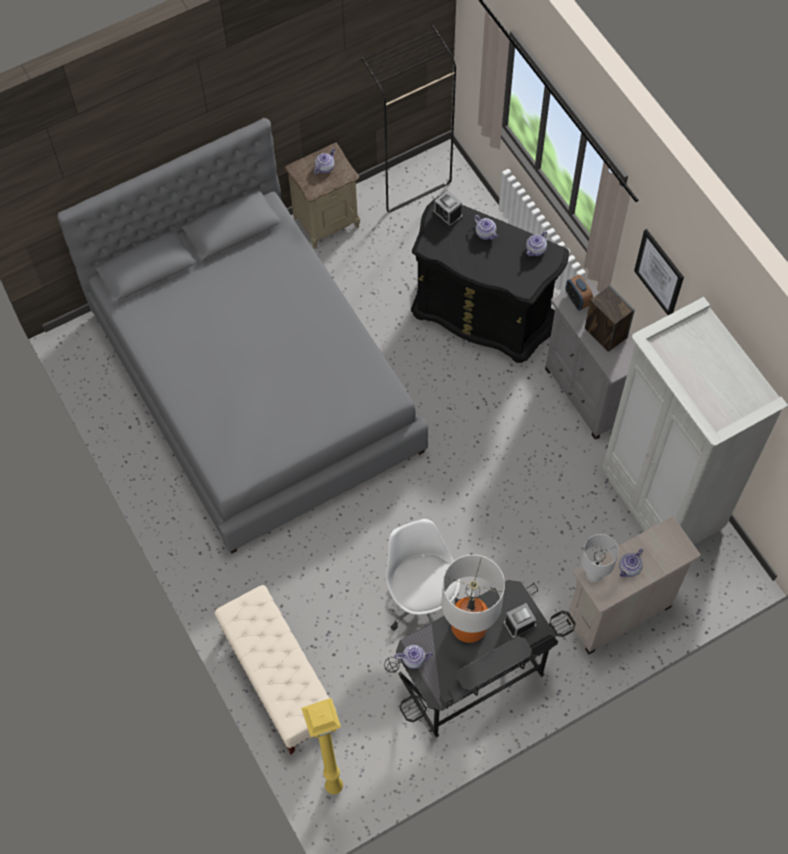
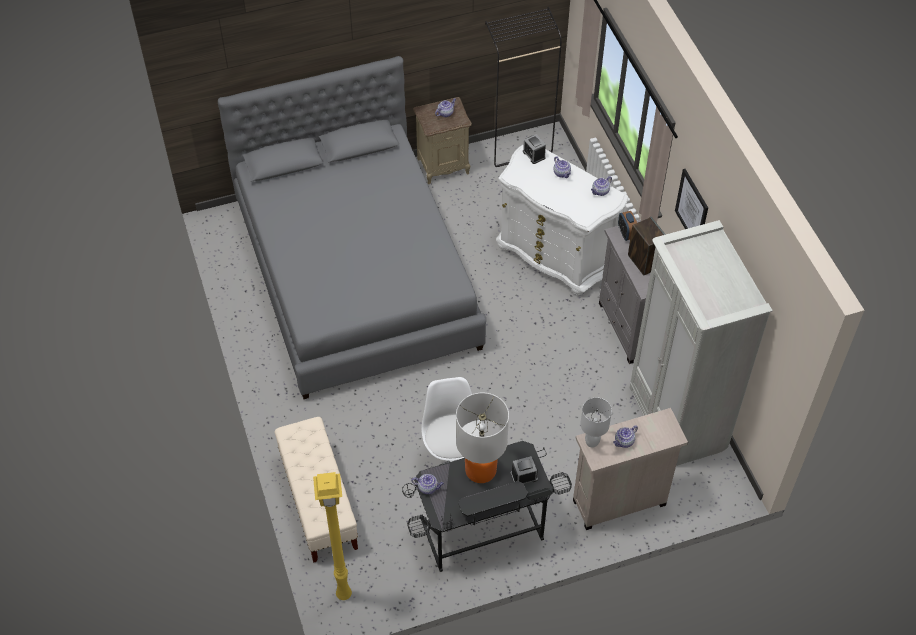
camera: 10 degrees right, 10 degrees down
black dresser [411,196,569,363] -> white dresser [496,144,628,295]

